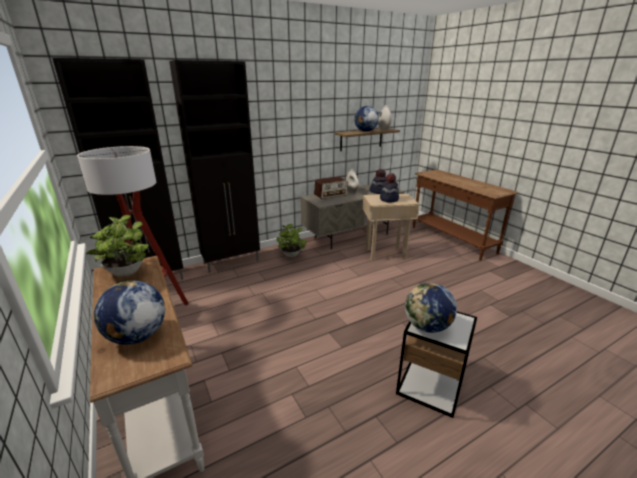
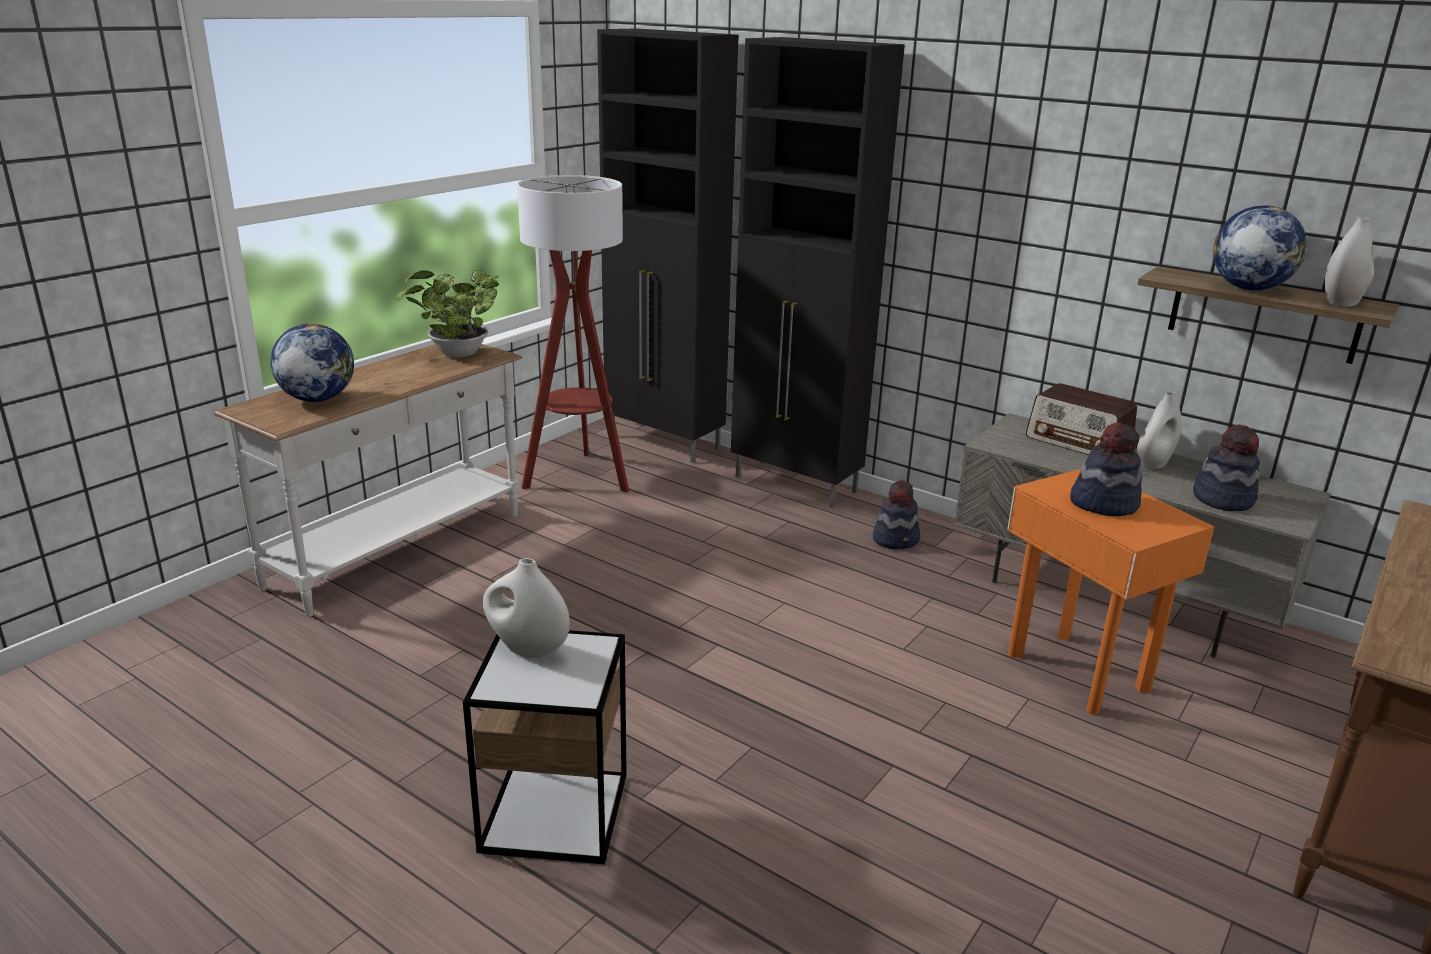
camera: 65 degrees right, 0 degrees up
potted plant [277,224,307,257] -> hat [873,480,920,549]
beige side table [363,194,420,260] -> orange side table [1007,469,1214,715]
globe [405,283,457,333] -> white vase [483,558,570,658]

